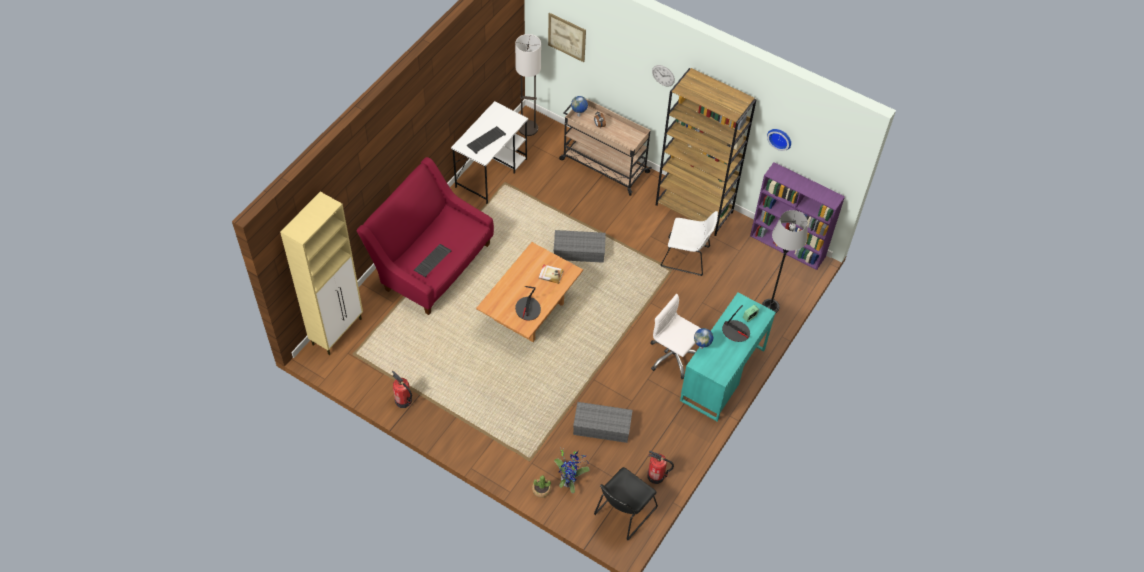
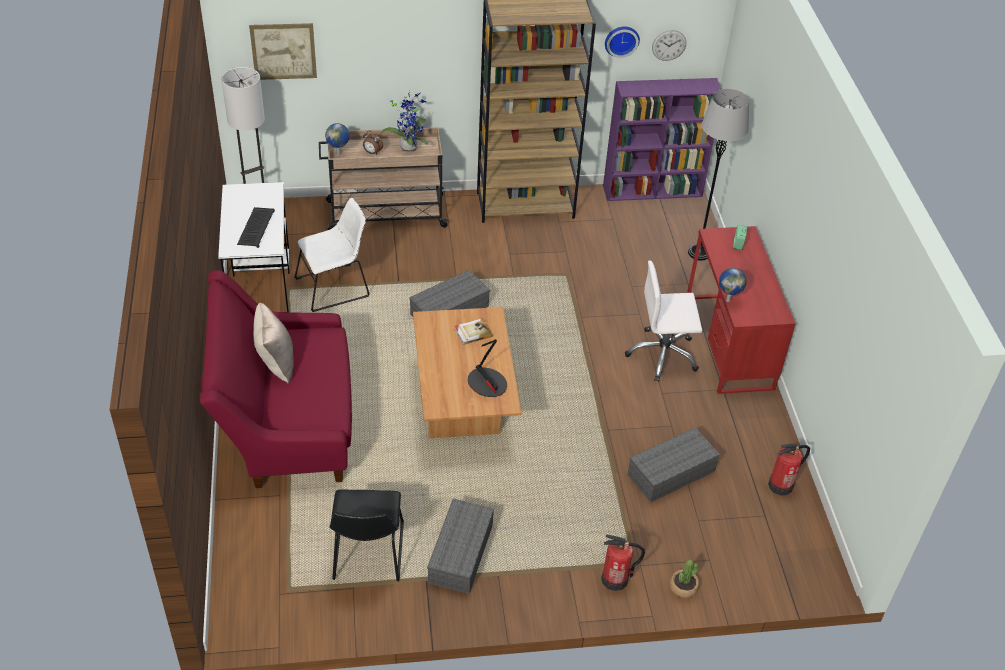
camera: 40 degrees left, 10 degrees down
beige cabinet [280,192,363,355] -> none
fire extinguisher [392,371,412,408] -> fire extinguisher moved to [601,534,645,591]
keyboard [414,244,452,278] -> none
potted plant [554,448,590,493] -> potted plant moved to [382,91,428,153]
black chair [594,467,658,540] -> black chair moved to [330,489,404,581]
wall clock [652,65,675,86] -> wall clock moved to [652,30,686,61]
white chair [660,211,718,276] -> white chair moved to [294,198,370,312]
turquoise desk [680,293,776,421] -> red desk [687,226,795,394]
table lamp [722,305,750,342] -> none
none -> beige pillow [253,302,294,384]
none -> grey storage box [427,498,494,594]

